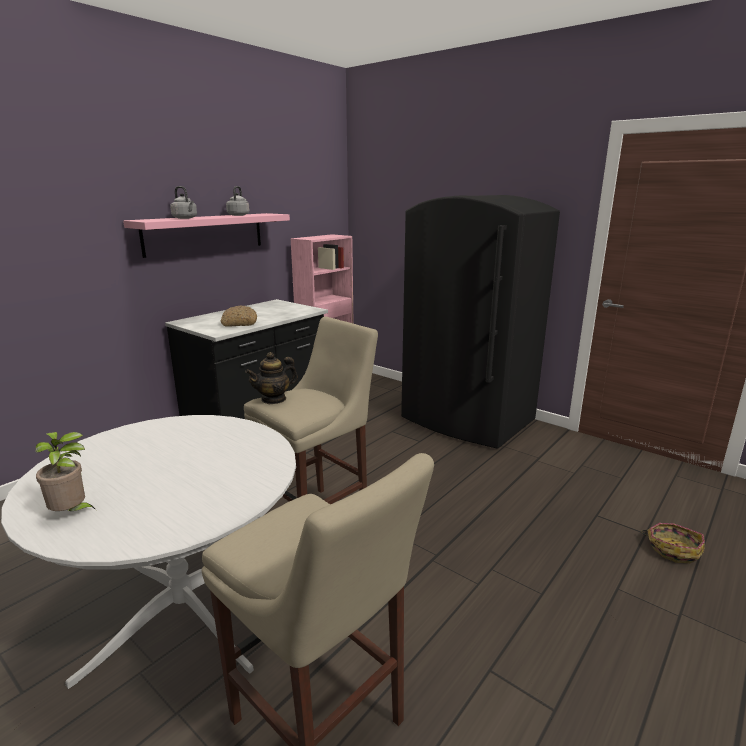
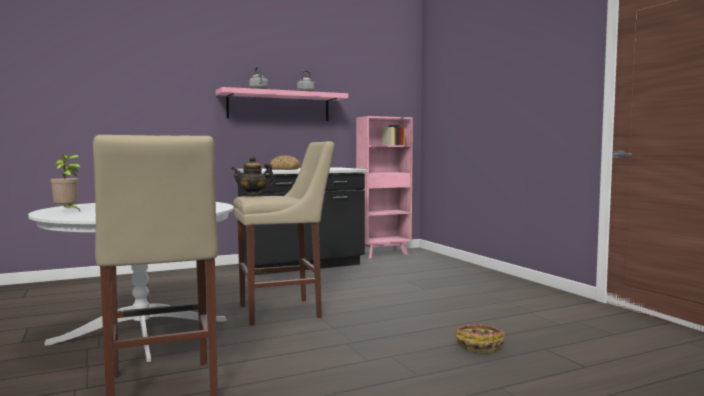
camera: 25 degrees right, 15 degrees down
black fridge [401,195,560,448] -> none
basket [641,523,705,563] -> basket moved to [456,324,504,354]

